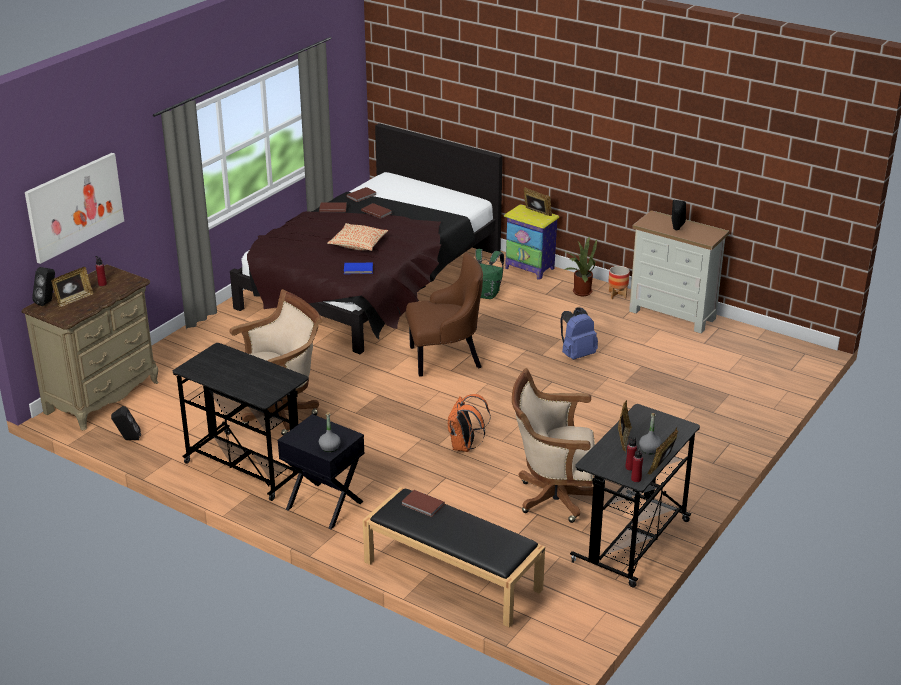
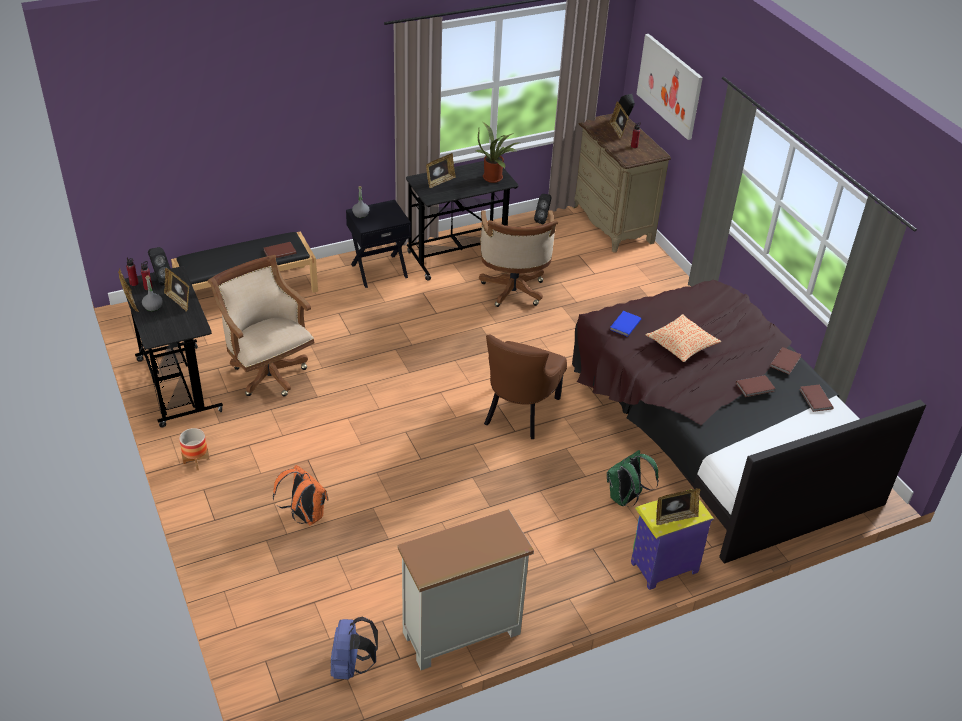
camera: 120 degrees right, 10 degrees up
orange backpack [447,394,491,452] -> orange backpack moved to [273,465,329,525]
office chair [512,368,595,523] -> office chair turned 75 degrees counterclockwise [208,255,314,396]
blue backpack [561,308,598,360] -> blue backpack moved to [330,617,378,680]
potted plant [563,236,597,296] -> potted plant moved to [475,122,518,183]
planter [608,266,630,299] -> planter moved to [179,428,210,470]
black speaker [672,200,686,230] -> black speaker moved to [148,247,171,285]
none -> picture frame [426,153,456,188]

